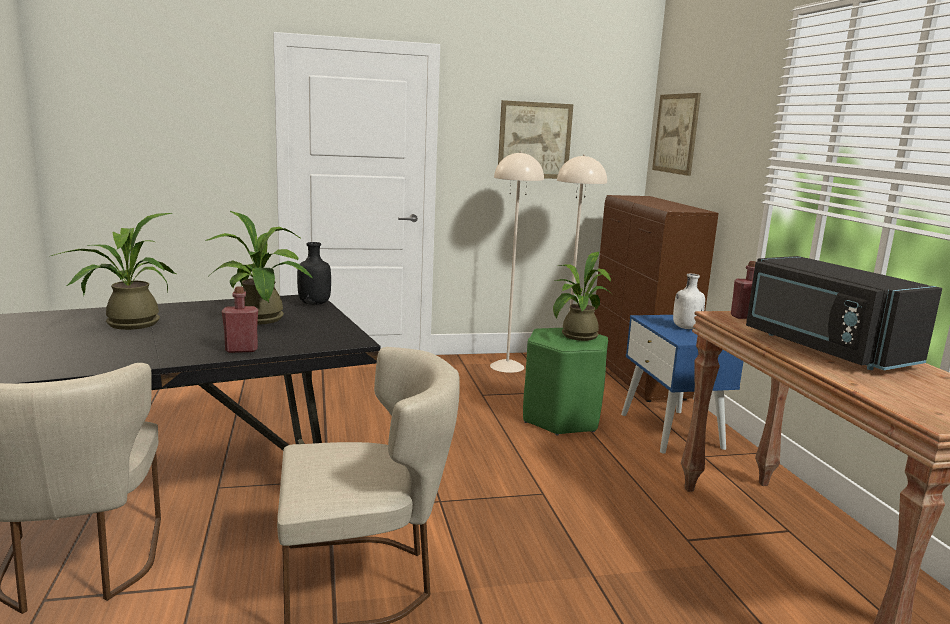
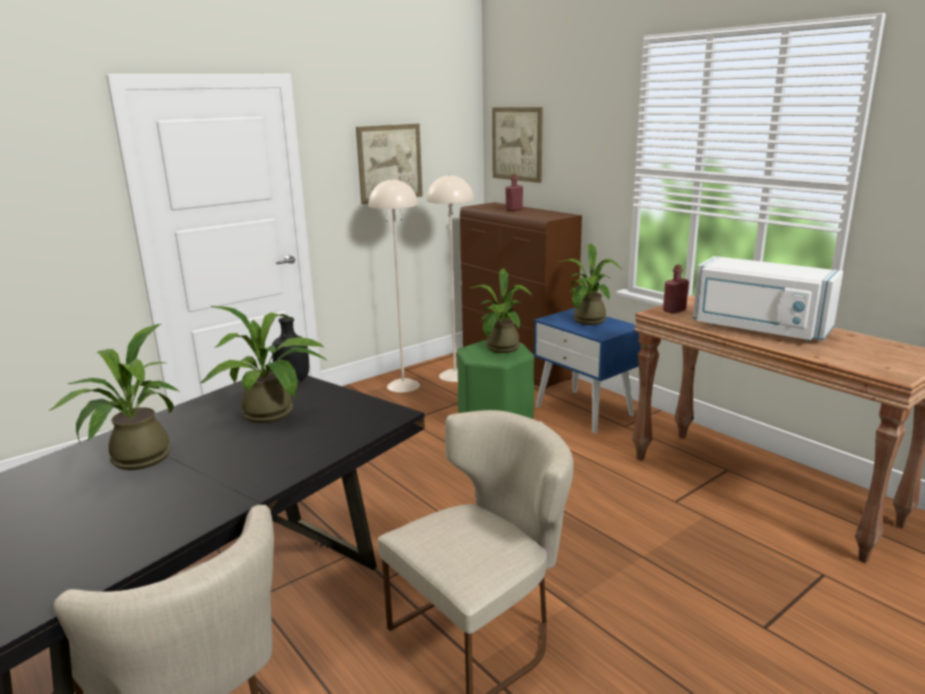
camera: 25 degrees left, 5 degrees up
red bottle [222,286,258,353] -> red bottle moved to [505,174,523,211]
white bottle [673,274,705,329] -> potted plant [559,243,621,325]
black microwave [746,256,942,370] -> white microwave [693,256,843,341]

